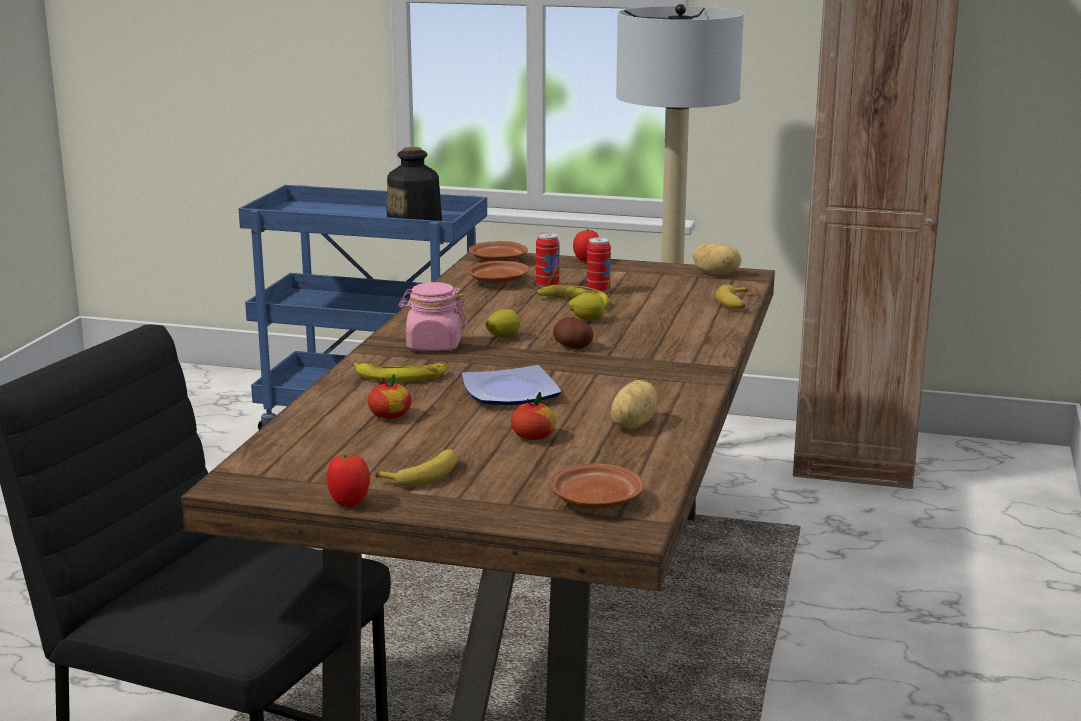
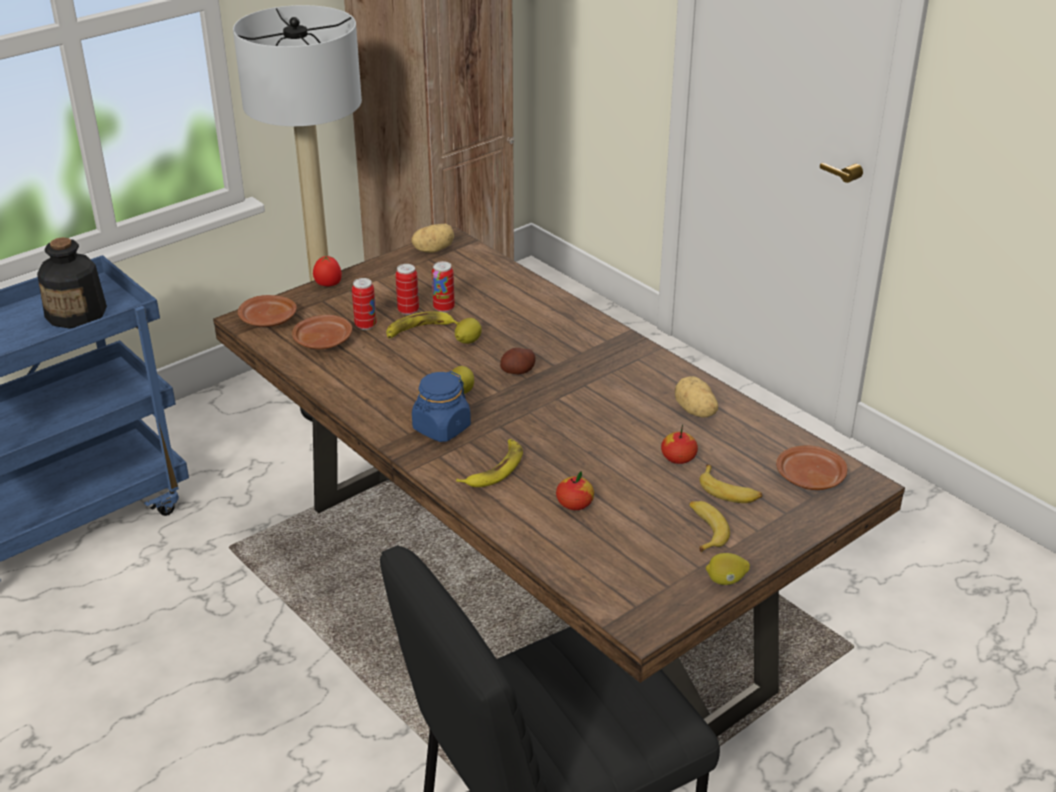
camera: 55 degrees left, 15 degrees up
tomato [327,455,370,507] -> lemon [706,553,750,585]
pink jar [399,282,467,351] -> blue jar [412,371,471,442]
plate [462,365,561,405] -> none
banana [716,285,748,310] -> banana moved to [700,465,762,503]
none -> can [432,261,455,313]

